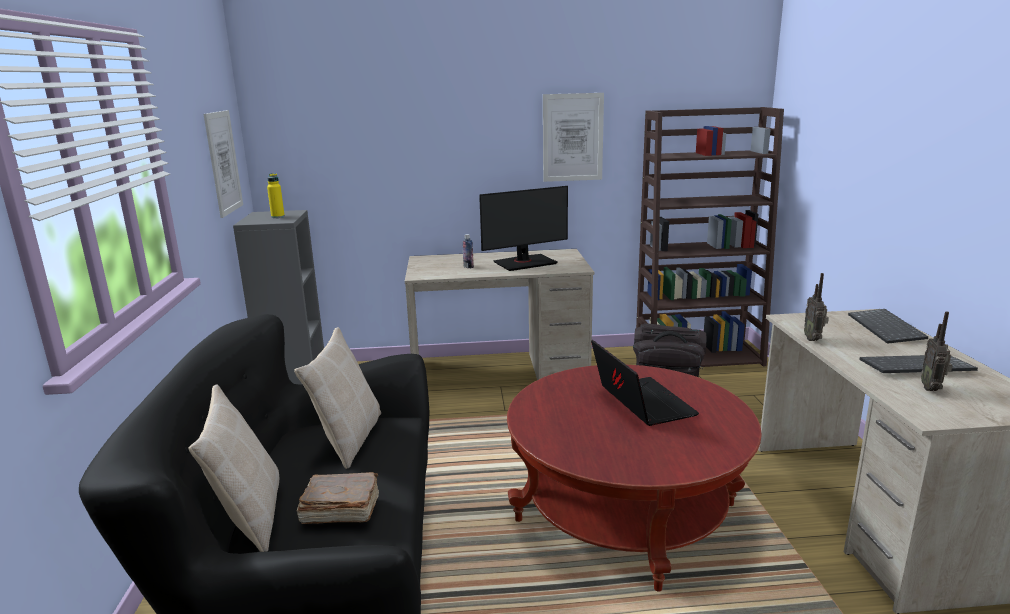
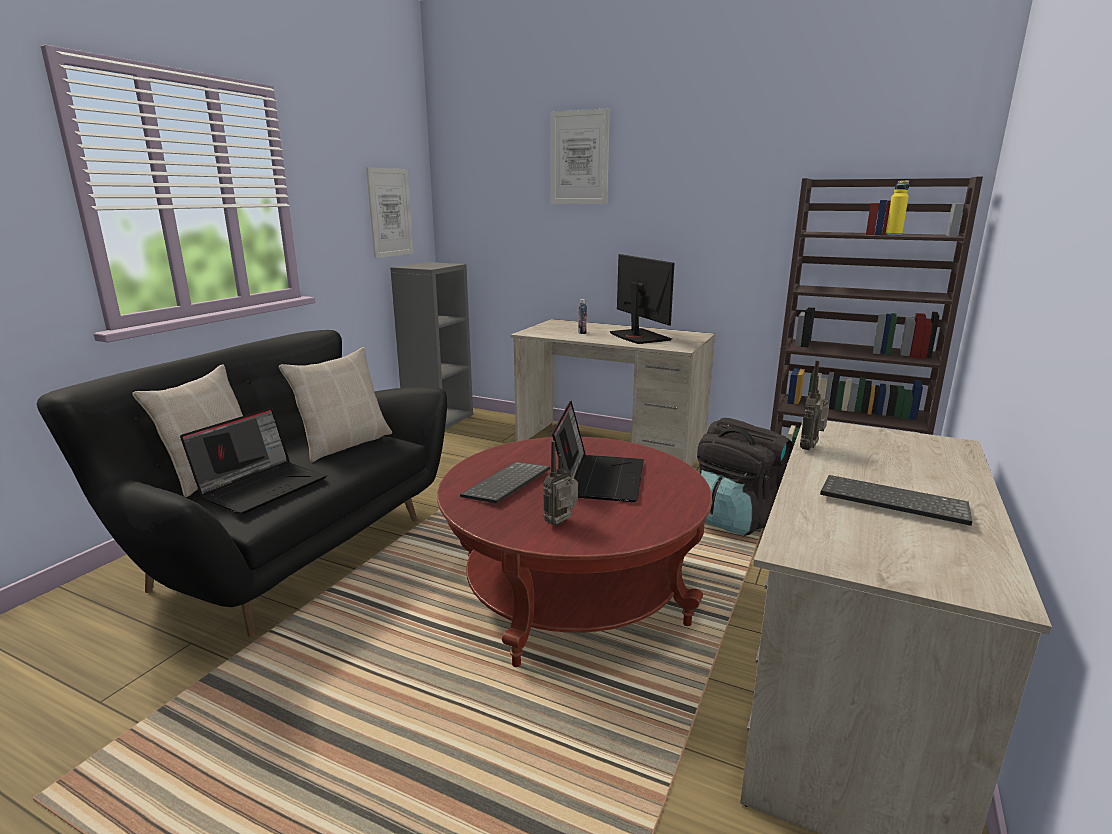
camera: 30 degrees right, 0 degrees up
yellow bottle [267,174,285,218] -> yellow bottle moved to [885,180,909,235]
brown book [297,472,379,524] -> laptop [180,408,327,514]
monitor [479,186,568,271] -> monitor turned 120 degrees counterclockwise [609,254,675,344]
picture [543,93,604,182] -> picture moved to [551,108,610,204]
keyboard [848,309,928,344] -> keyboard moved to [460,462,550,503]
radio [921,311,953,391] -> radio moved to [543,441,578,526]

